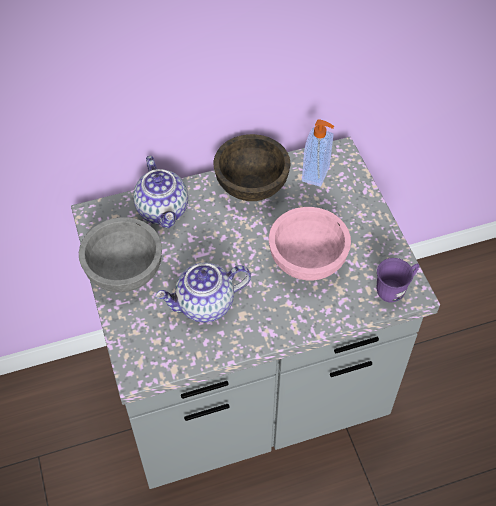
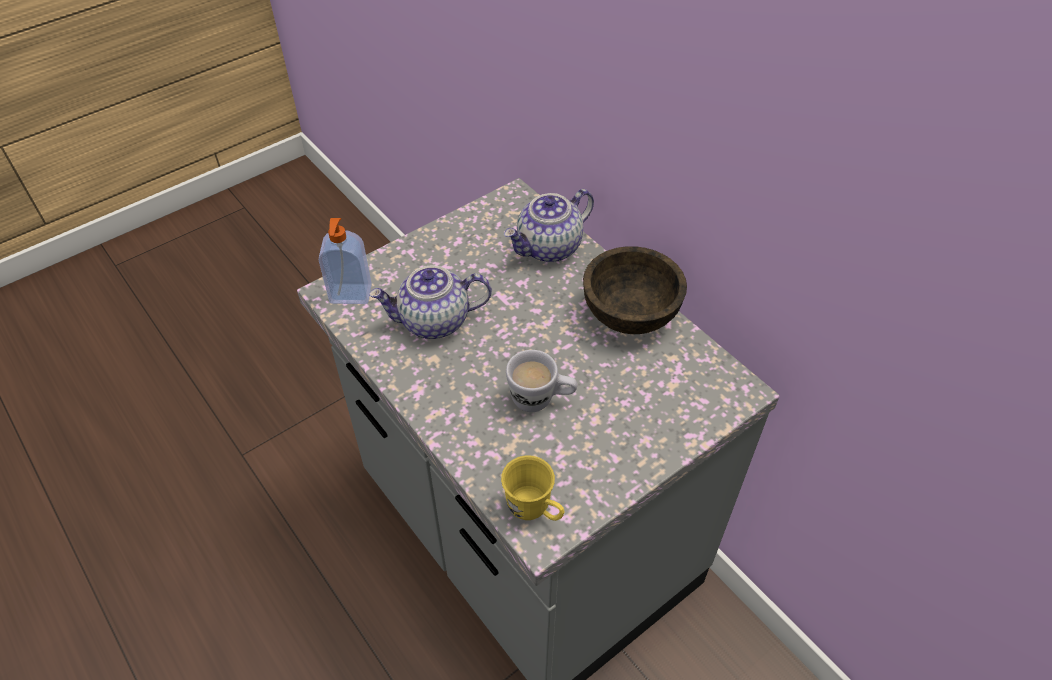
camera: 70 degrees right, 5 degrees down
grey bowl [79,217,162,292] -> none
teapot [155,263,251,323] -> teapot turned 60 degrees counterclockwise [369,265,492,339]
pink bowl [269,207,351,280] -> white mug [506,350,577,412]
soap dispenser [302,119,334,187] -> soap dispenser moved to [319,218,372,304]
purple mug [376,258,419,303] -> yellow mug [501,455,565,521]

